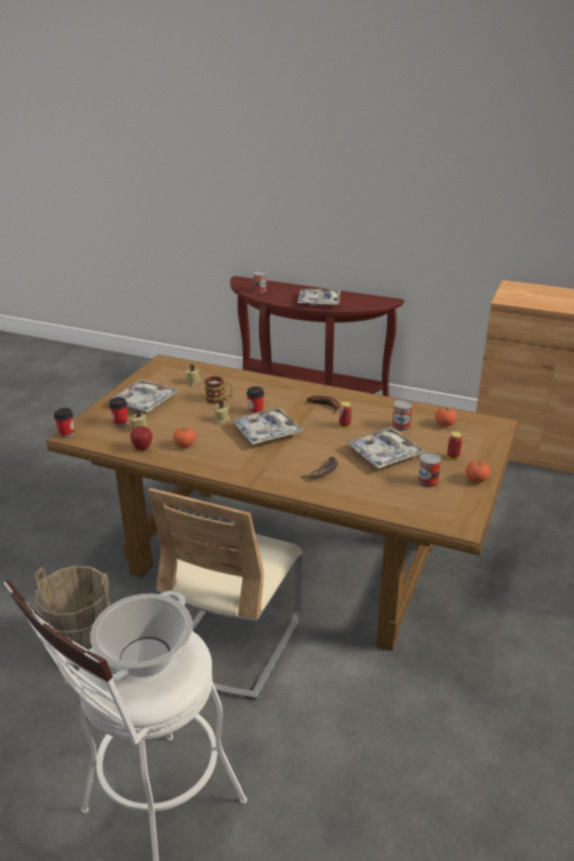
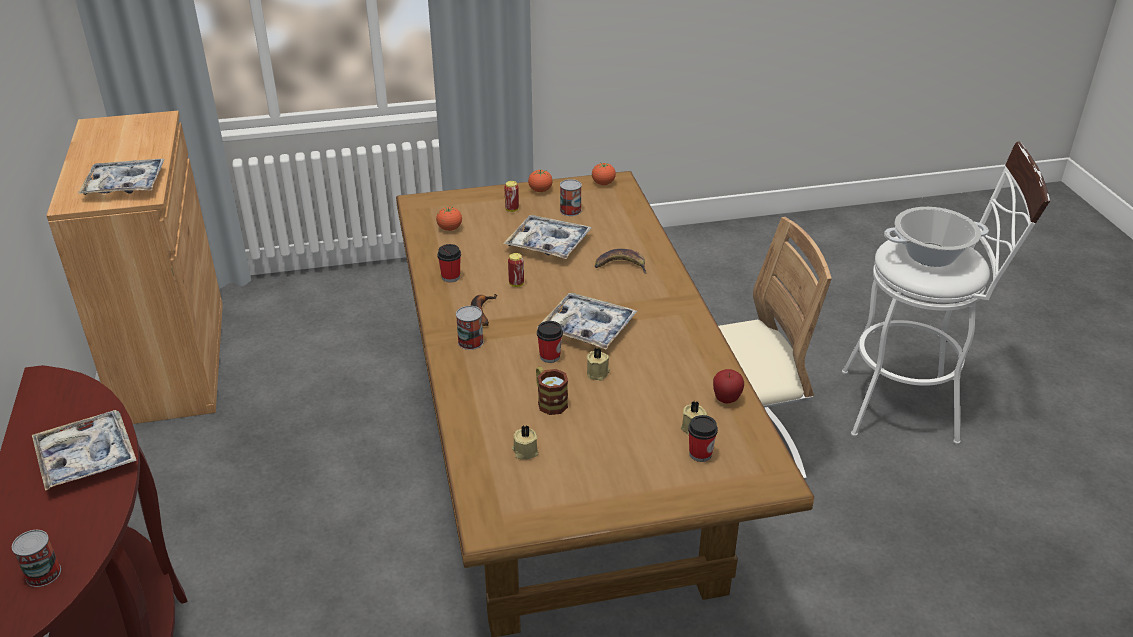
camera: 125 degrees left, 5 degrees up
brown bucket [34,566,111,650] -> none
cup [54,408,74,438] -> cup moved to [437,244,461,283]
tray [108,379,178,412] -> tray moved to [78,159,165,195]
tomato [173,426,195,448] -> tomato moved to [592,163,616,185]
can [392,400,413,431] -> can moved to [456,306,484,350]

